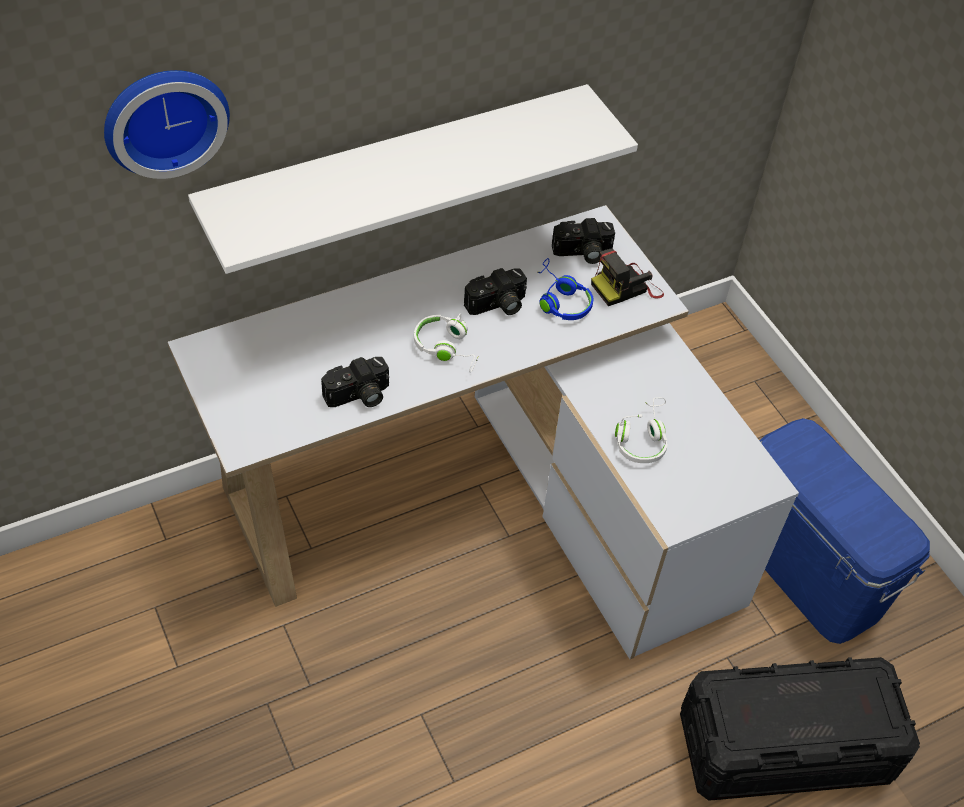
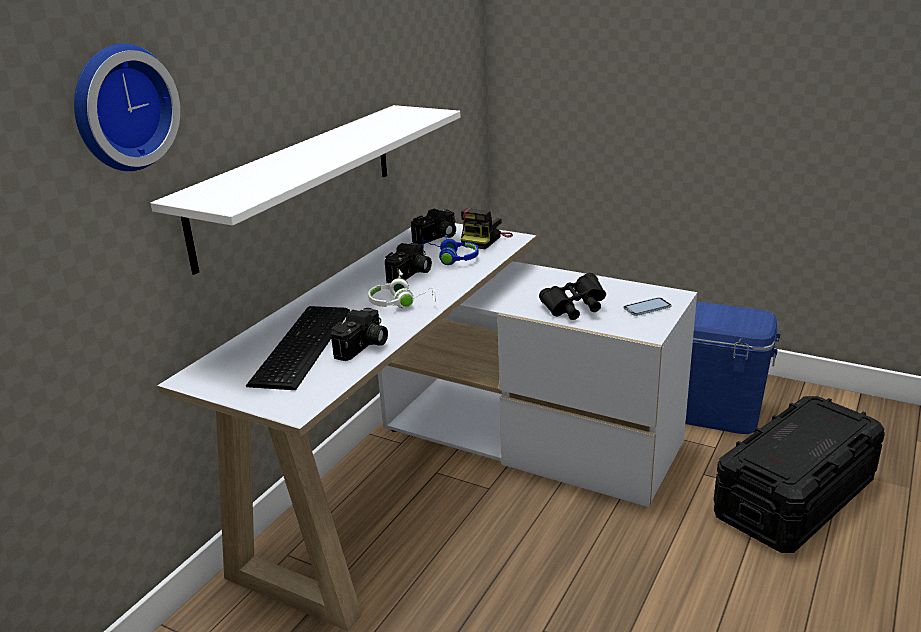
camera: 30 degrees left, 25 degrees down
white headphones [615,397,668,463] -> black binoculars [539,273,606,320]
none -> keyboard [246,306,350,390]
none -> phone [624,297,671,316]

